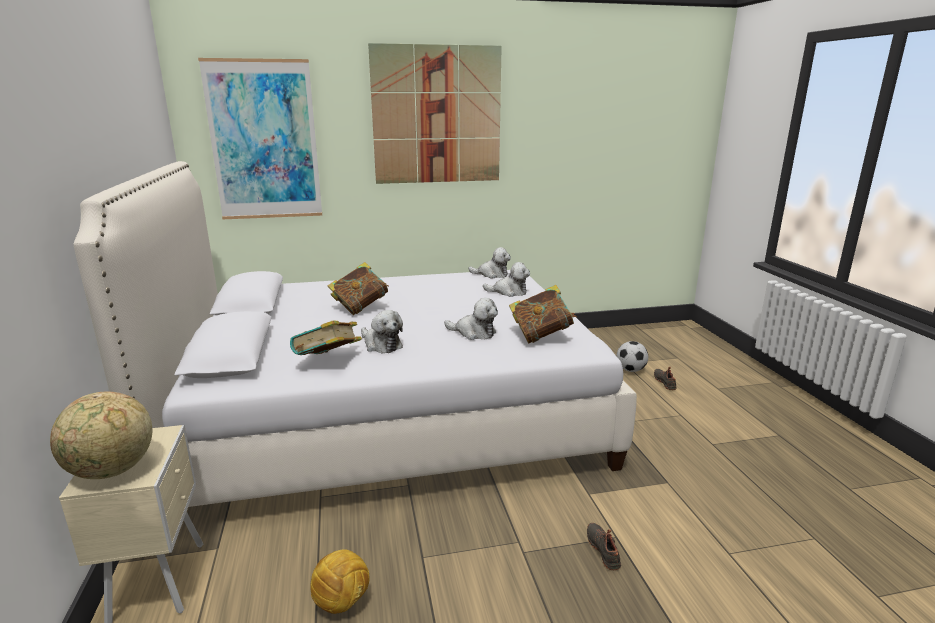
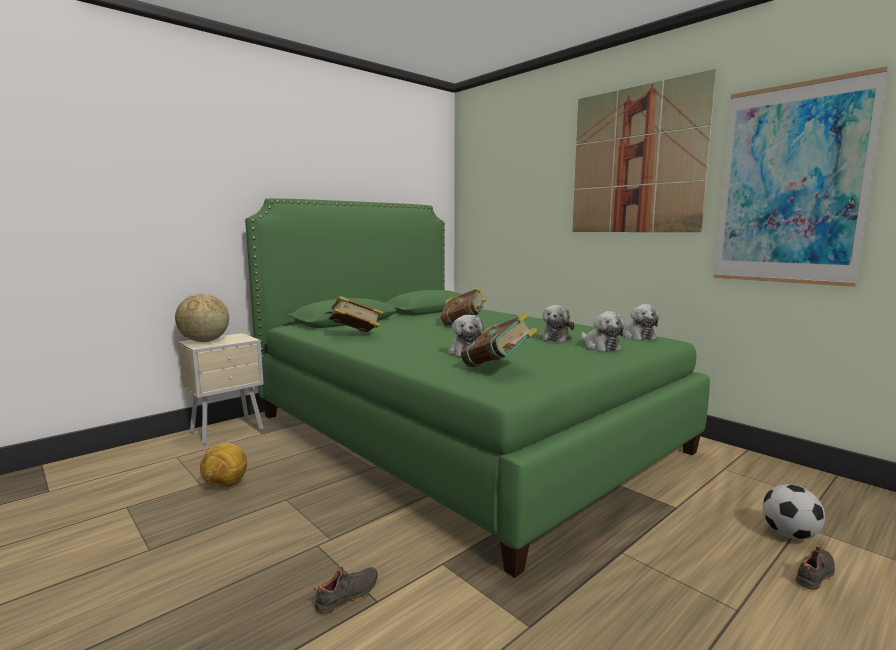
camera: 60 degrees right, 10 degrees down
white bed [74,161,637,507] -> green bed [245,198,710,578]
picture [198,58,322,219] -> picture moved to [714,66,889,287]
plush toy [361,310,403,353] -> plush toy moved to [539,305,575,342]

